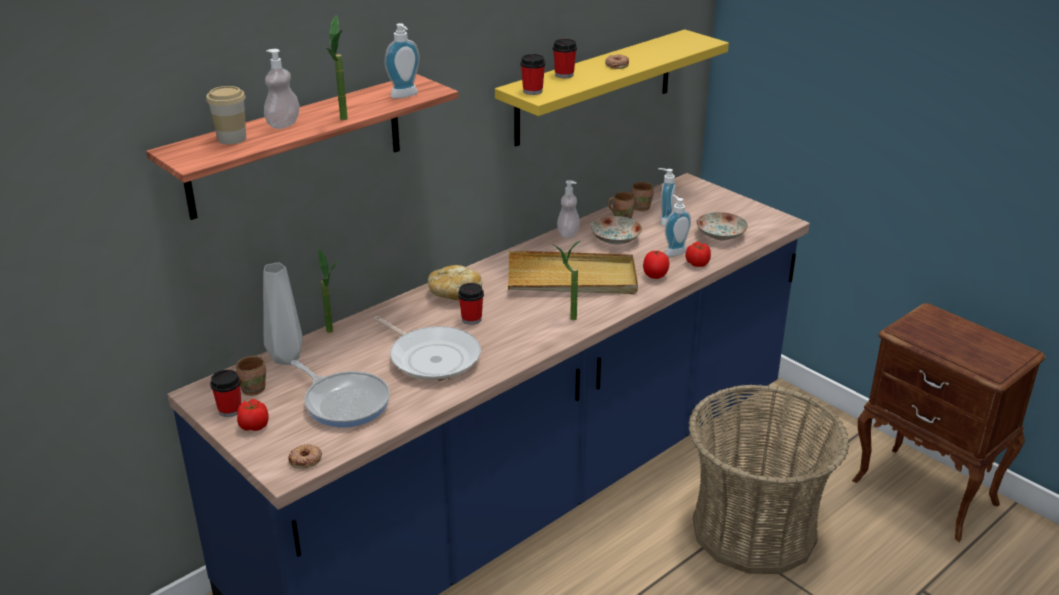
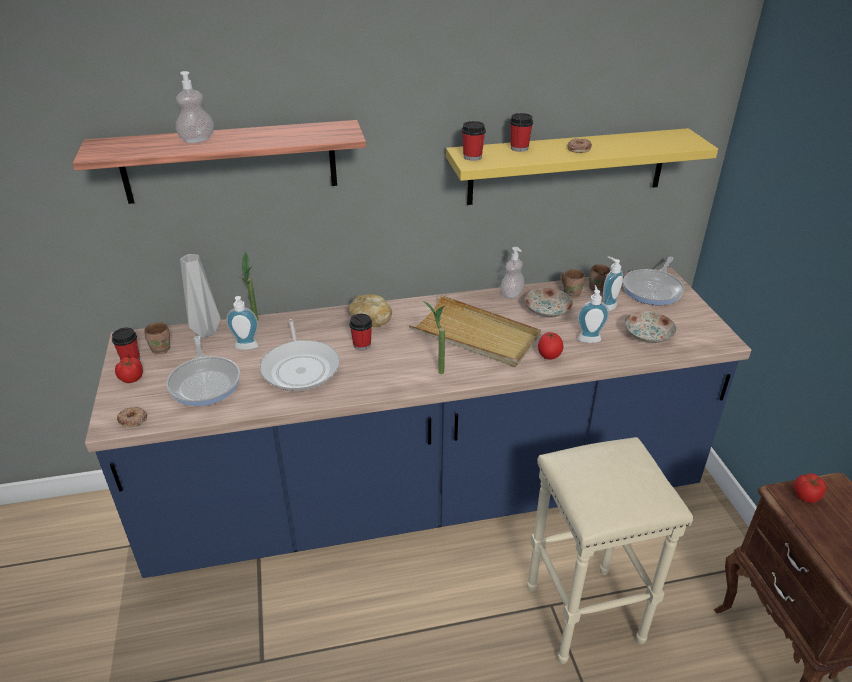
camera: 30 degrees right, 5 degrees up
cup [206,86,246,145] -> none
potted plant [325,15,348,120] -> none
soap dispenser [384,23,420,99] -> soap dispenser moved to [226,296,259,350]
tomato [685,242,711,267] -> tomato moved to [794,473,826,503]
basket [688,384,849,574] -> beige stool [527,437,693,664]
none -> frying pan [623,257,684,305]

